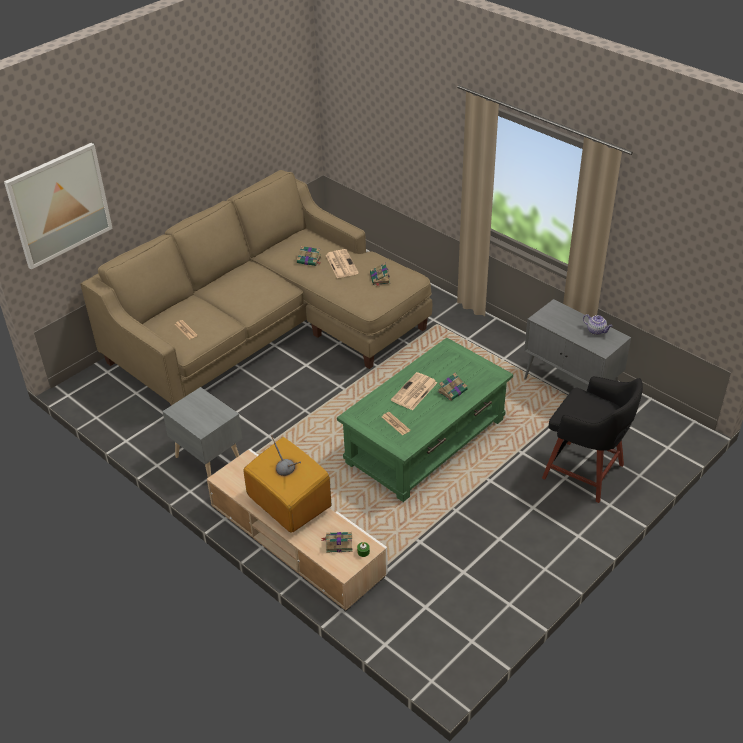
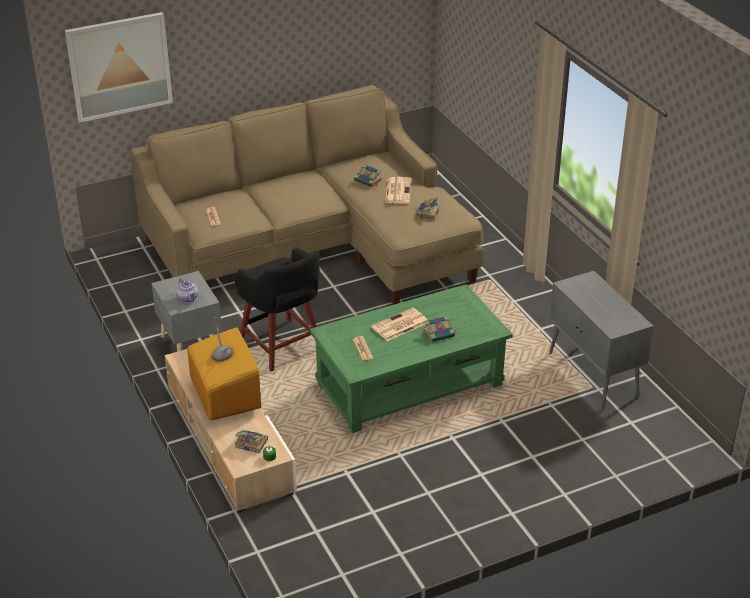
camera: 20 degrees right, 5 degrees down
black stool [542,376,643,503] -> black stool moved to [235,247,319,372]
teapot [583,314,612,335] -> teapot moved to [177,278,198,302]

